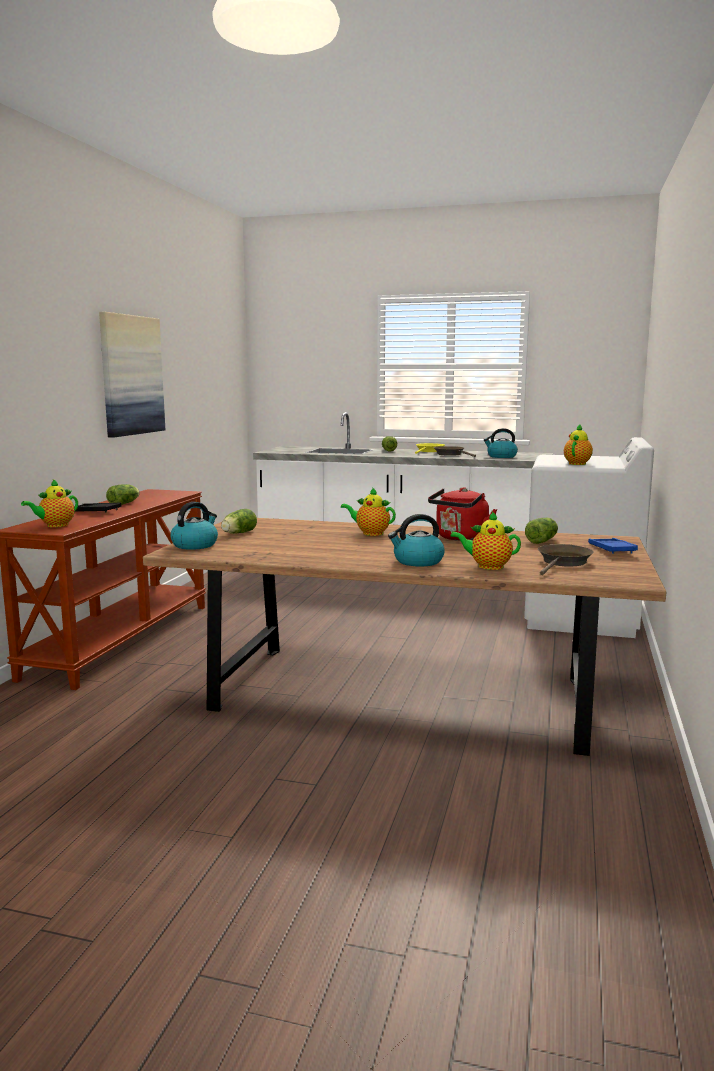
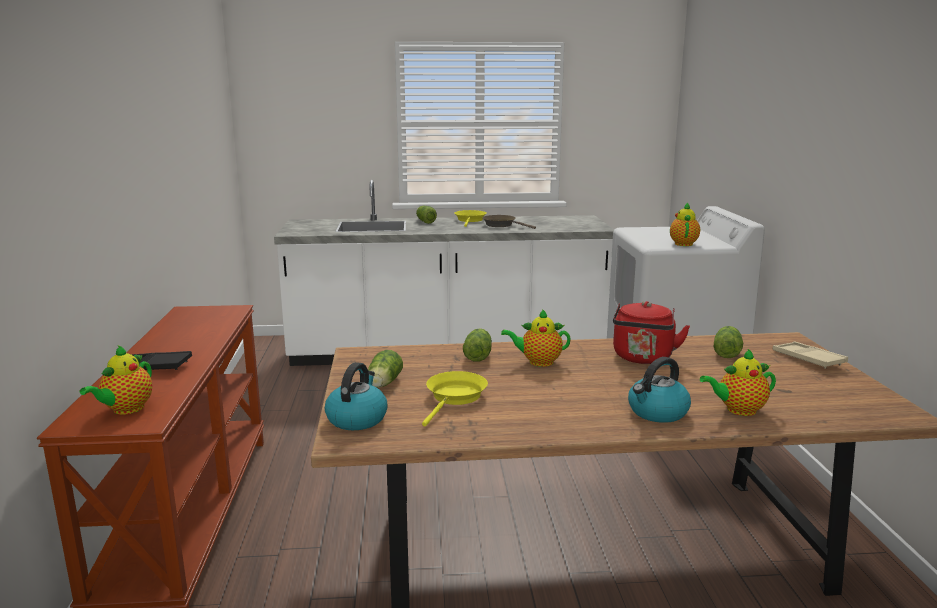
camera: 20 degrees left, 5 degrees up
picture [99,312,165,438] -> none
lettuce [106,484,140,505] -> lettuce moved to [463,328,492,362]
kettle [483,428,518,458] -> none
brown frying pan [538,544,594,575] -> none
blue tray [588,538,638,554] -> beige tray [773,341,848,368]
none -> yellow frying pan [422,371,488,427]

